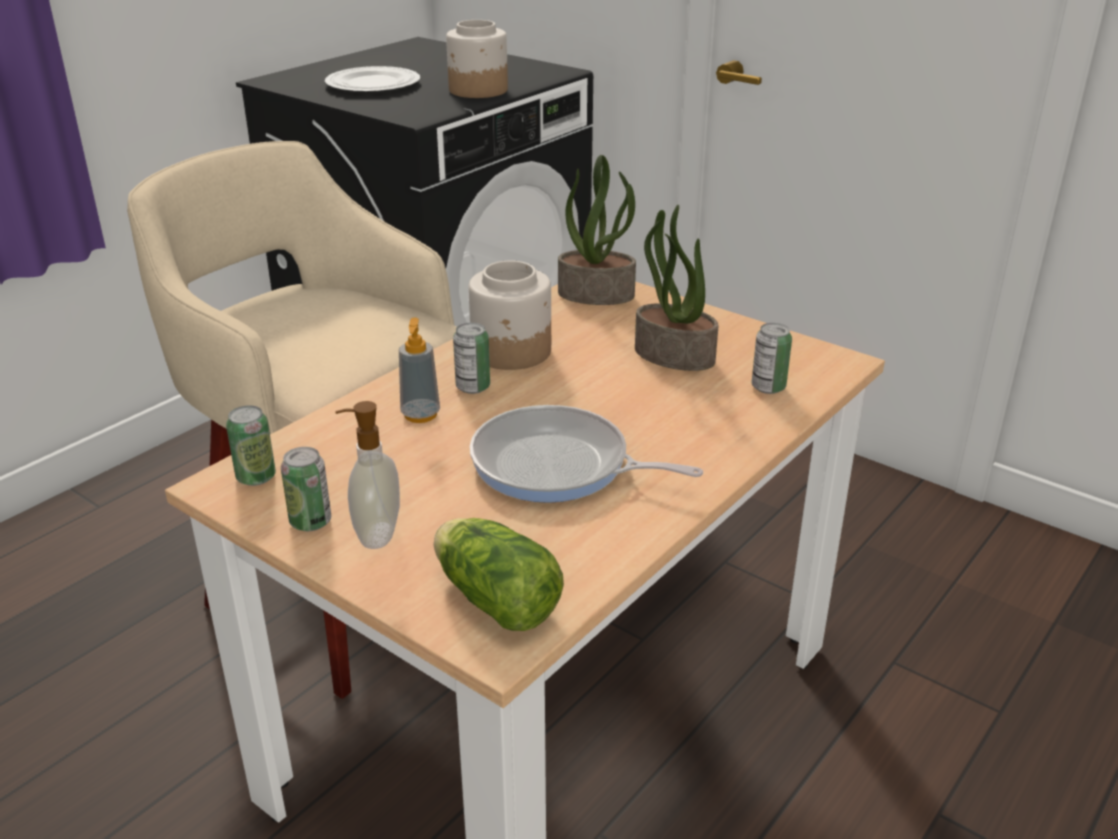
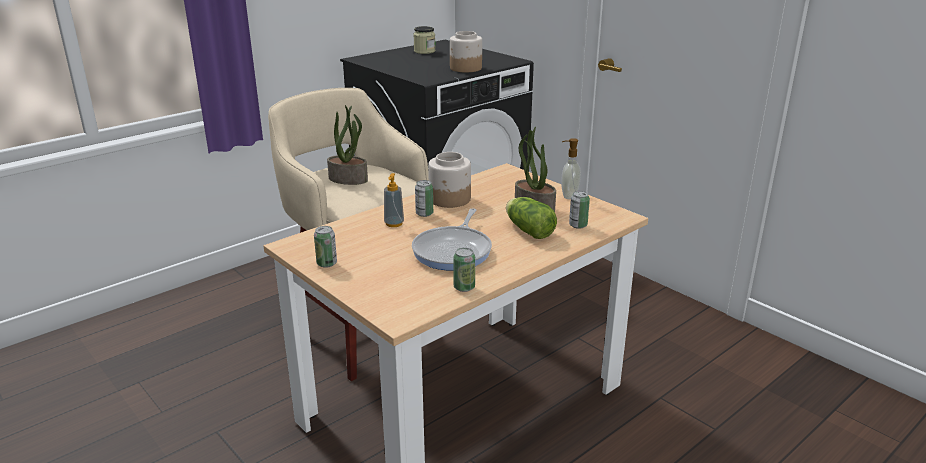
camera: 10 degrees right, 5 degrees down
can [226,405,276,486] -> can moved to [453,248,475,292]
plate [325,66,420,94] -> none
soap dispenser [335,401,400,549] -> soap dispenser moved to [561,138,581,200]
lettuce [434,518,564,631] -> lettuce moved to [506,197,557,239]
frying pan [470,405,703,503] -> frying pan turned 105 degrees counterclockwise [412,208,492,271]
potted plant [558,155,636,305] -> potted plant moved to [327,105,368,185]
none -> jar [413,26,435,54]

